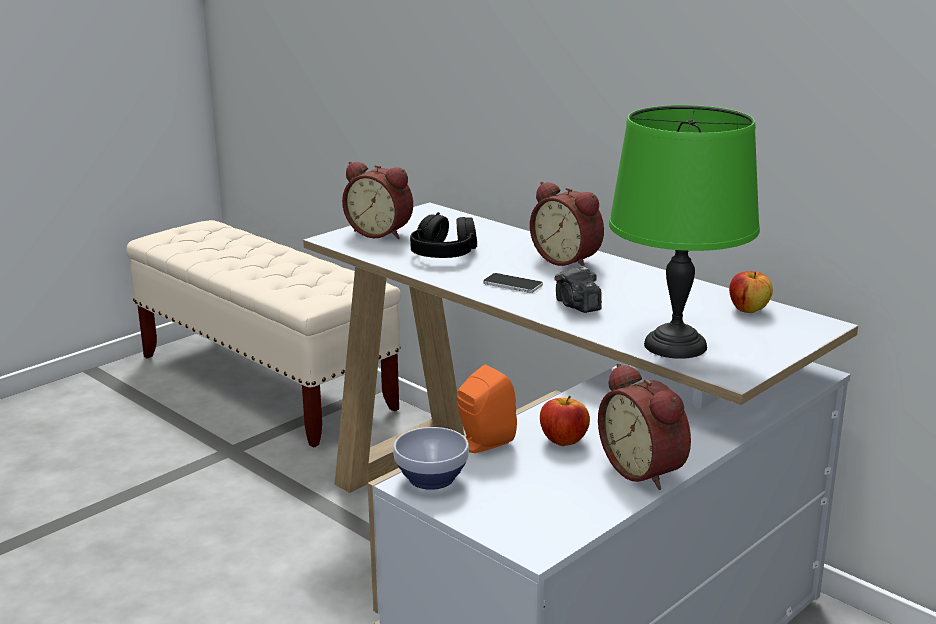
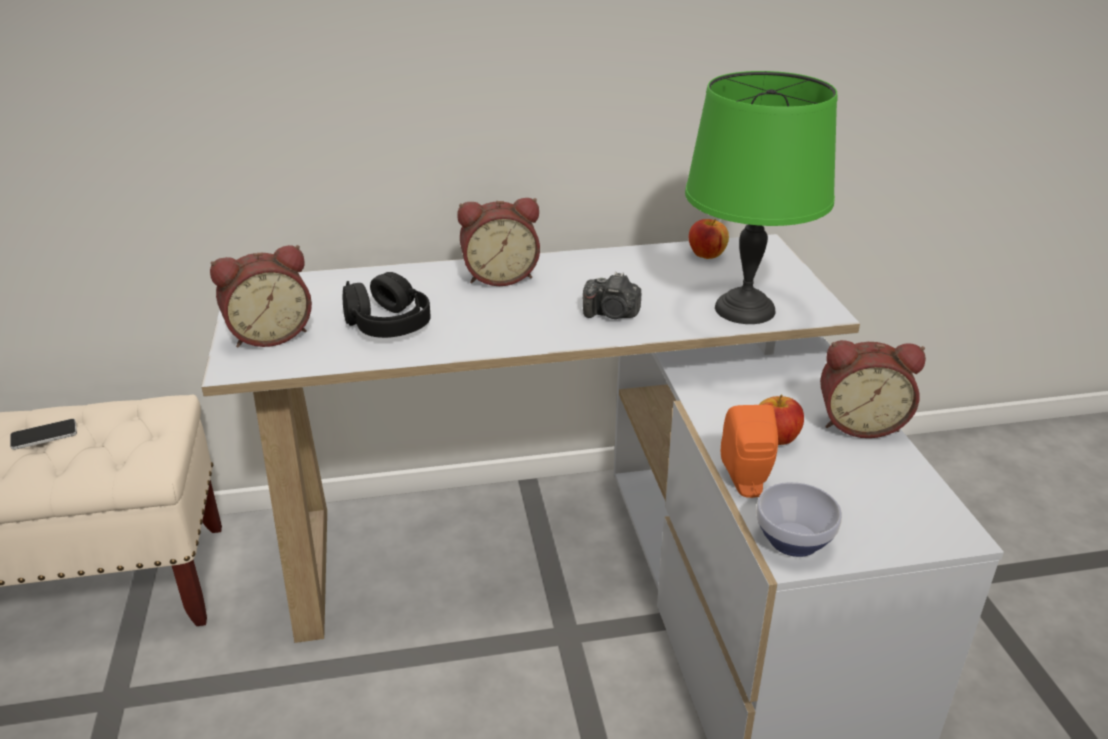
camera: 55 degrees left, 10 degrees up
phone [483,273,543,293] -> phone moved to [10,419,77,450]

